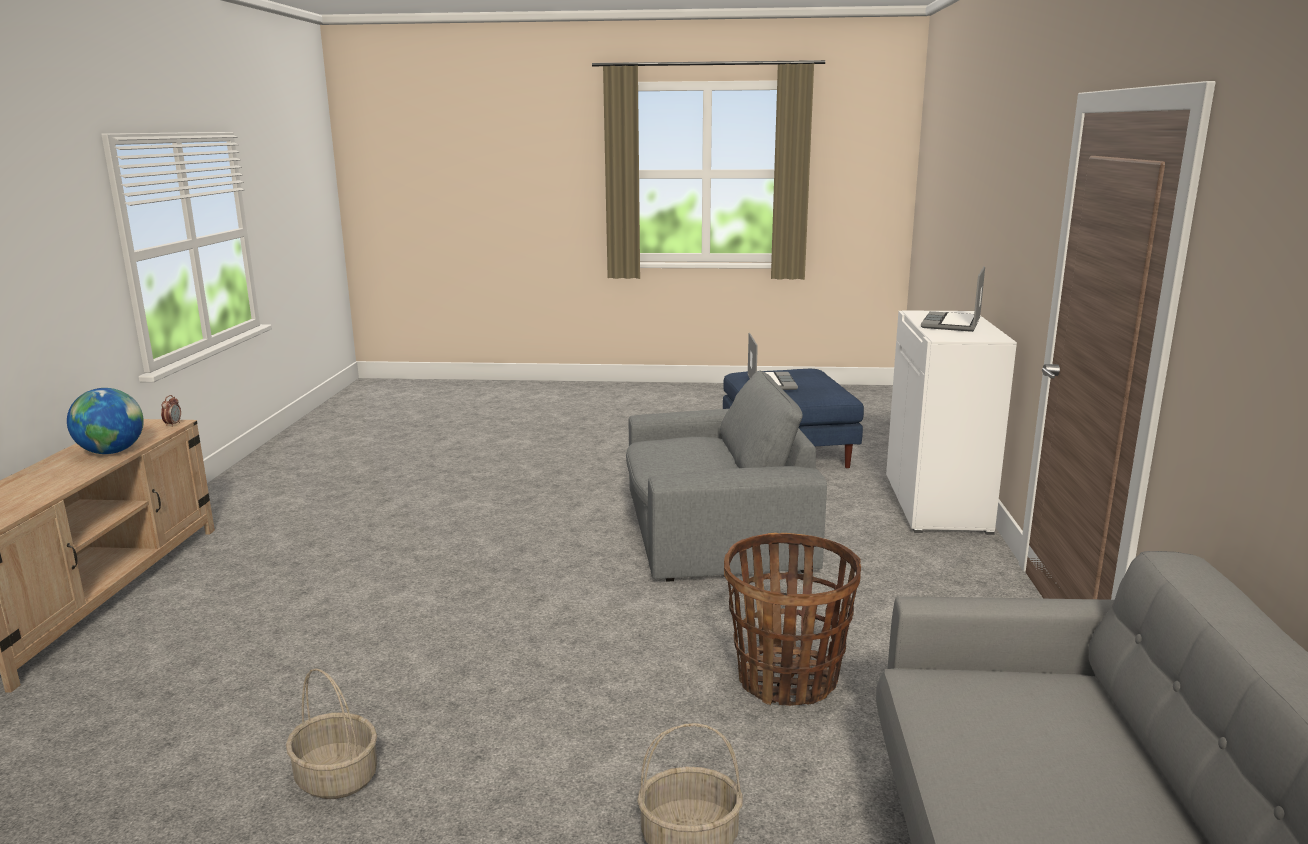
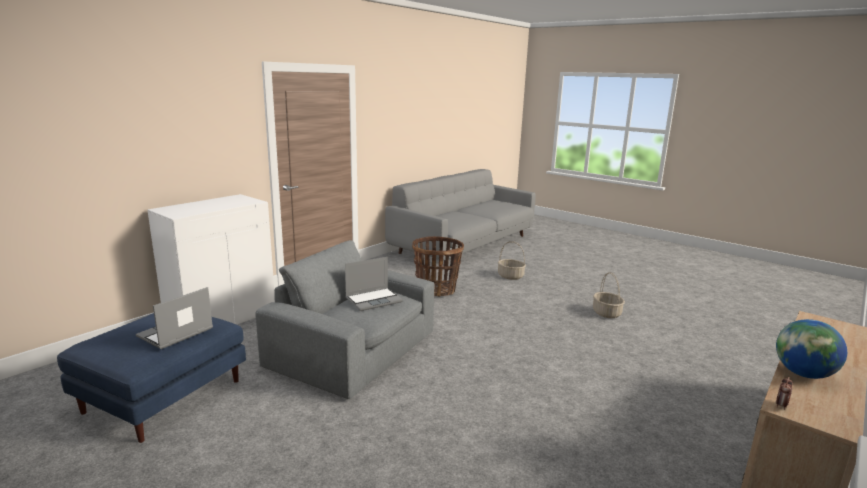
camera: 145 degrees left, 0 degrees up
laptop [921,266,985,332] -> laptop moved to [345,257,403,311]

